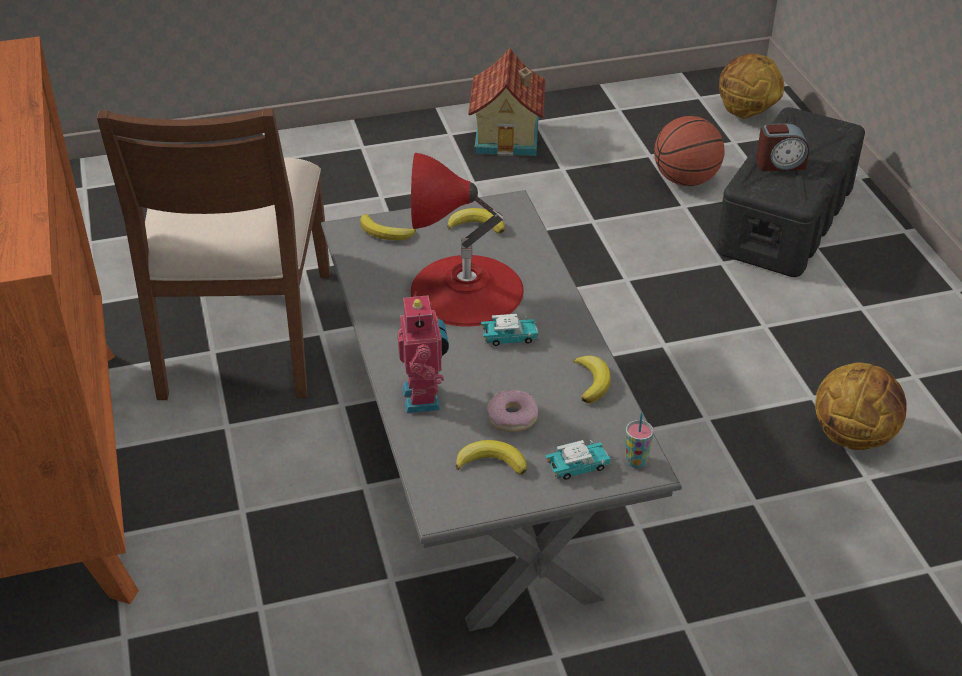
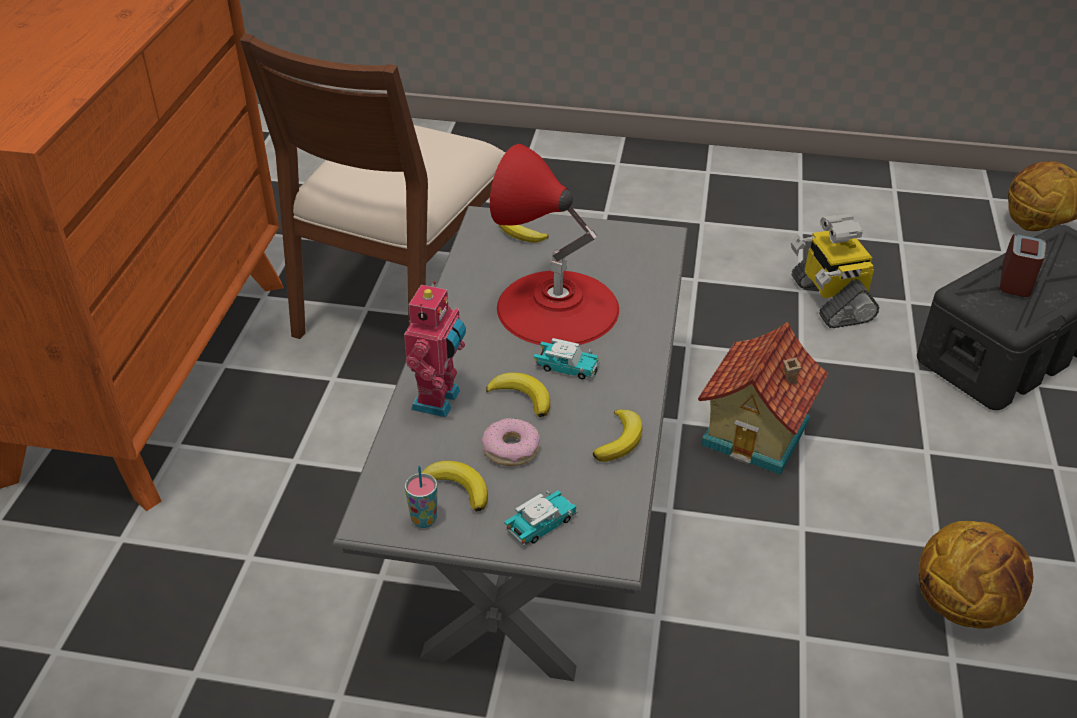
camera: 25 degrees right, 0 degrees up
banana [447,208,505,234] -> banana moved to [486,372,550,417]
toy house [468,48,545,156] -> toy house moved to [698,322,829,475]
toy car [545,440,612,480] -> toy car turned 45 degrees counterclockwise [504,490,578,546]
cup [625,413,654,468] -> cup moved to [405,466,437,528]
basketball [654,116,725,186] -> none
alarm clock [756,123,809,171] -> alarm clock turned 90 degrees counterclockwise [1000,234,1046,297]
none -> toy robot [791,214,879,328]

